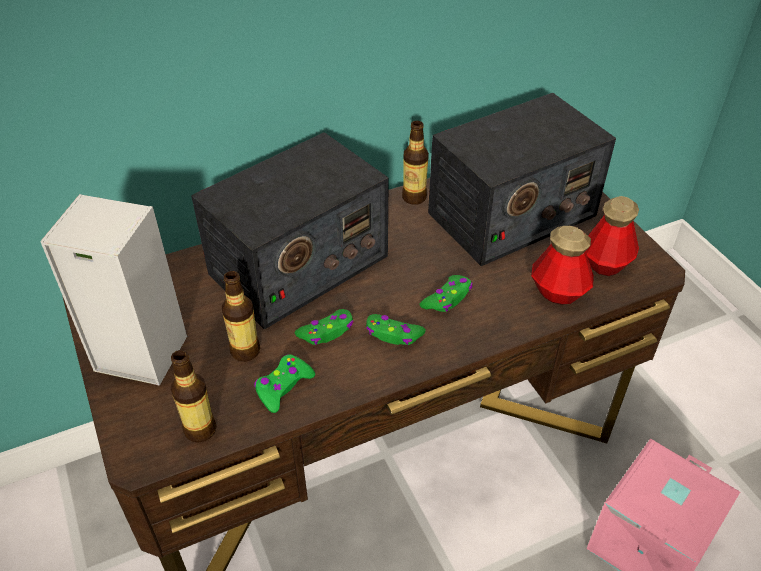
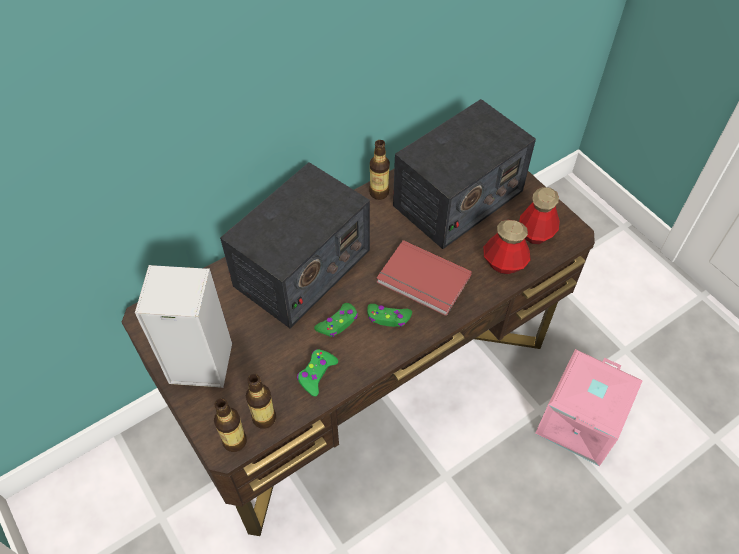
camera: 10 degrees left, 10 degrees up
bottle [222,271,260,362] -> bottle moved to [214,398,247,452]
green game controller [420,275,473,312] -> red book [376,240,472,316]

